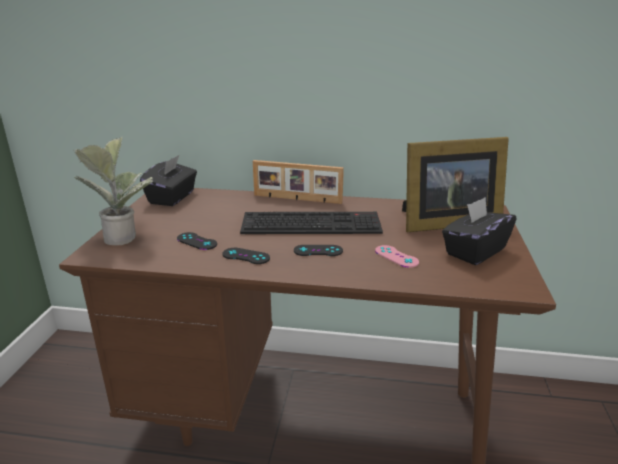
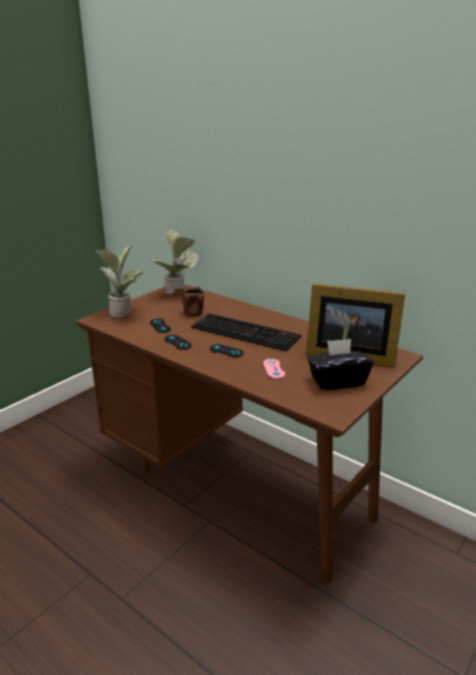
camera: 30 degrees right, 0 degrees up
black tissue box [140,155,197,206] -> potted plant [150,229,199,294]
picture frame [253,160,344,204] -> none
none -> brown mug [182,286,204,317]

